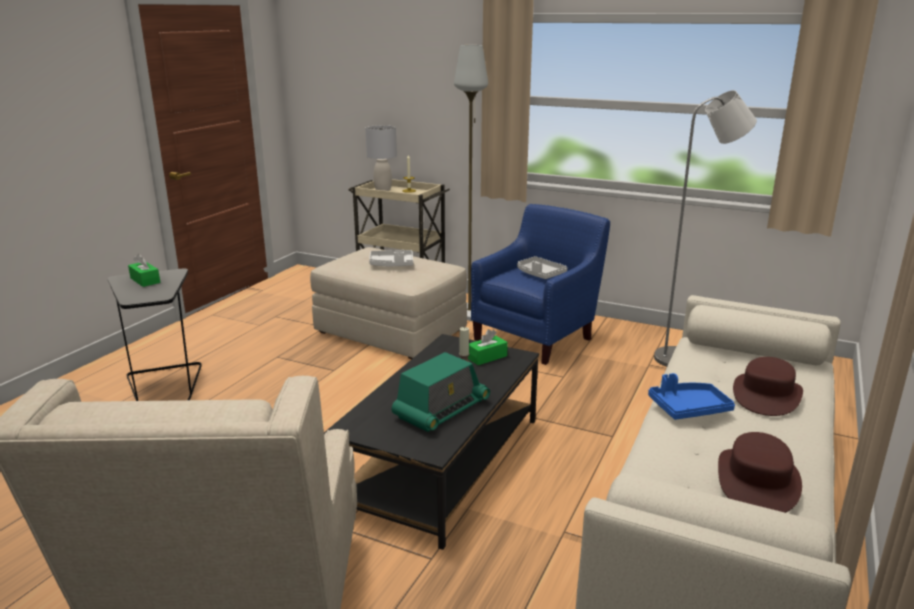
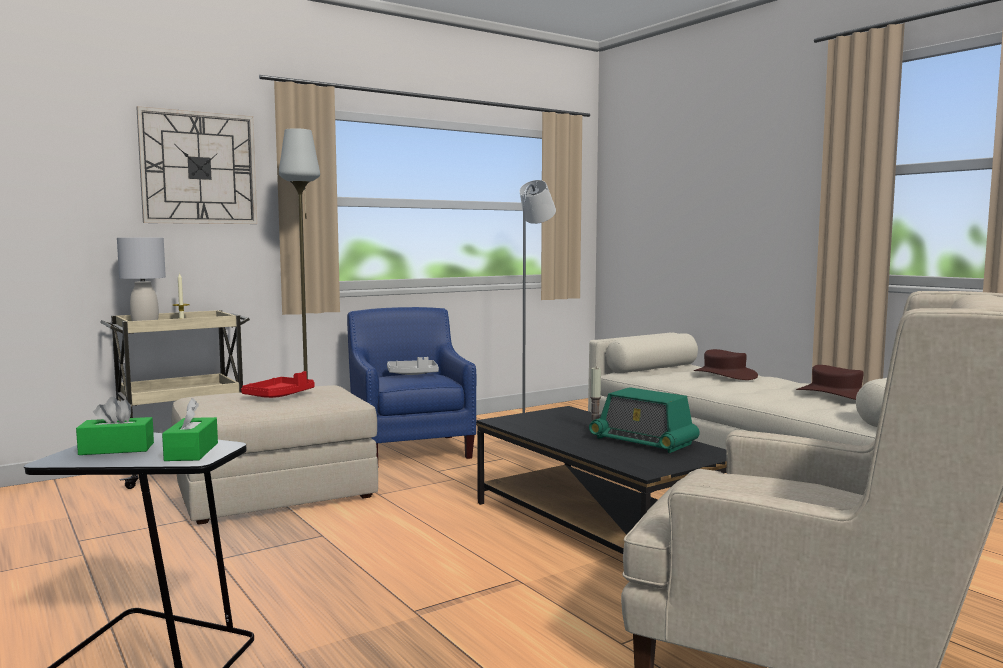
camera: 60 degrees left, 15 degrees down
white tray [369,250,413,266] -> red tray [241,371,315,398]
radio [392,352,490,432] -> radio turned 150 degrees clockwise [589,387,700,453]
green tissue box [468,329,508,365] -> green tissue box moved to [162,398,218,461]
blue tray [648,373,735,420] -> none
none -> wall clock [136,106,257,224]

